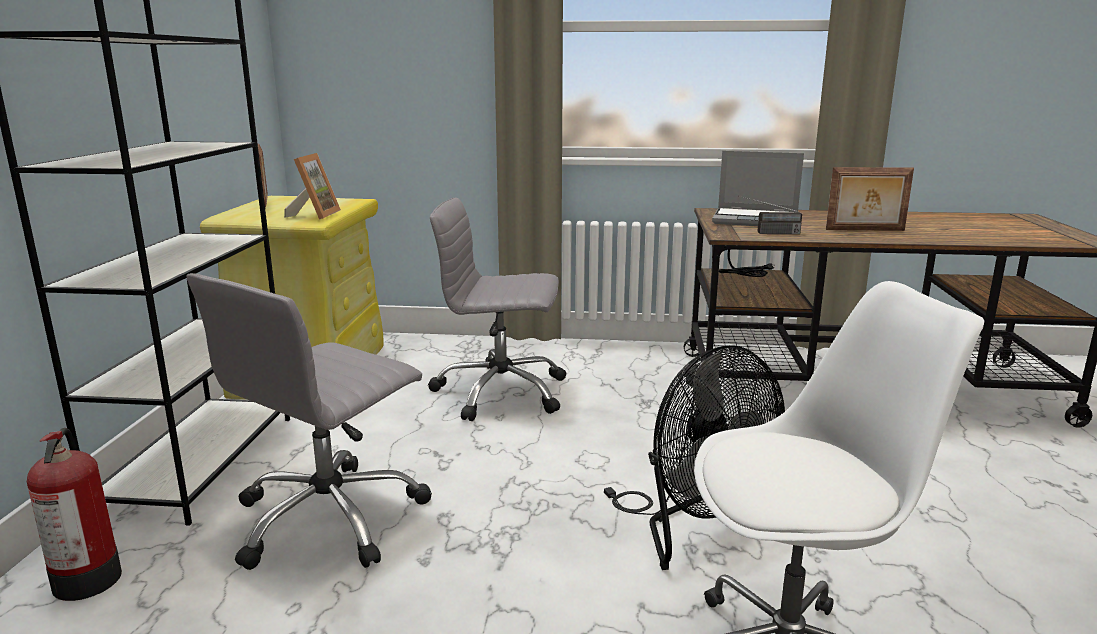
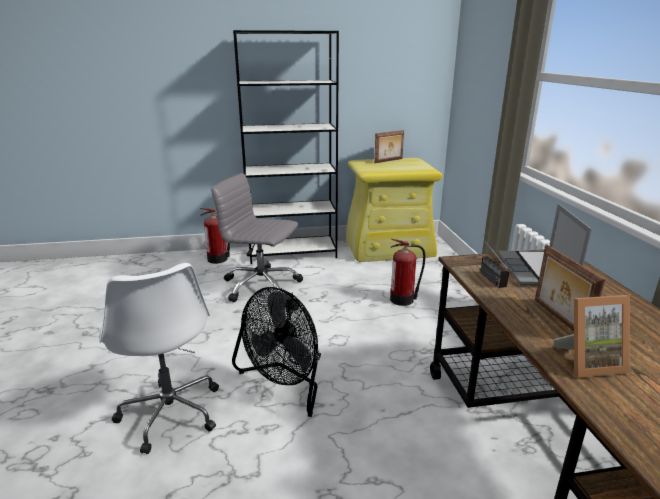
camera: 75 degrees right, 5 degrees up
picture frame [284,153,341,220] -> picture frame moved to [553,295,630,378]
grey office chair [428,198,566,421] -> fire extinguisher [390,239,425,306]

